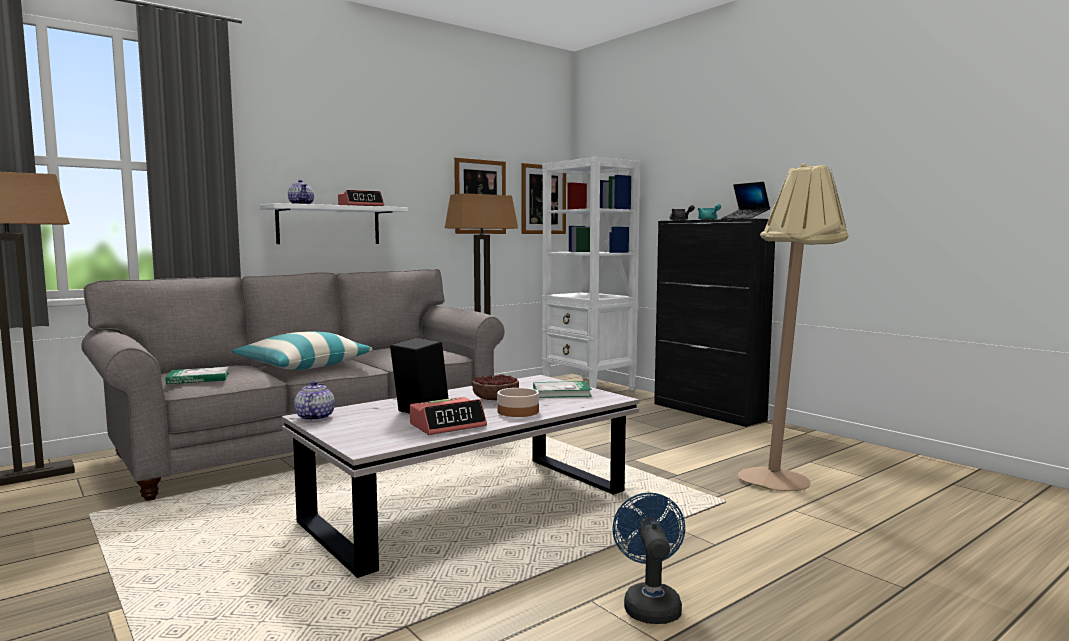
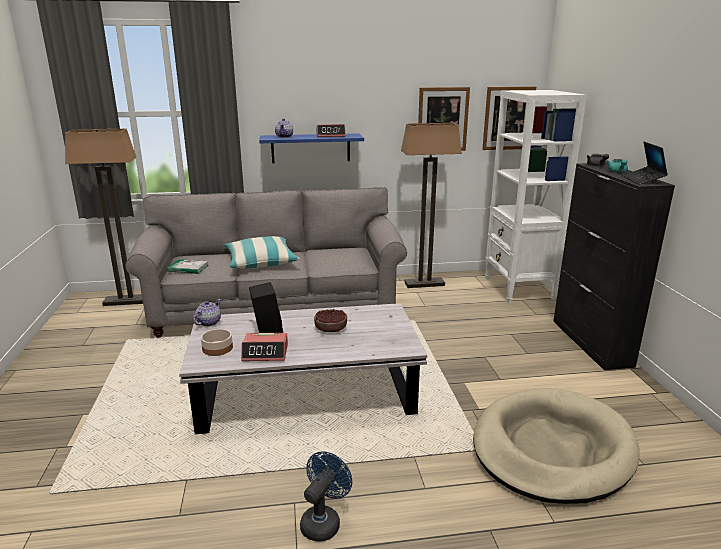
camera: 30 degrees right, 15 degrees up
white shelf [260,203,408,244] -> blue shelf [259,134,364,163]
bowl [497,388,539,417] -> bowl moved to [201,329,233,356]
book [533,381,592,398] -> none
beige floor lamp [738,163,849,491] -> beige dog bed [473,388,640,504]

